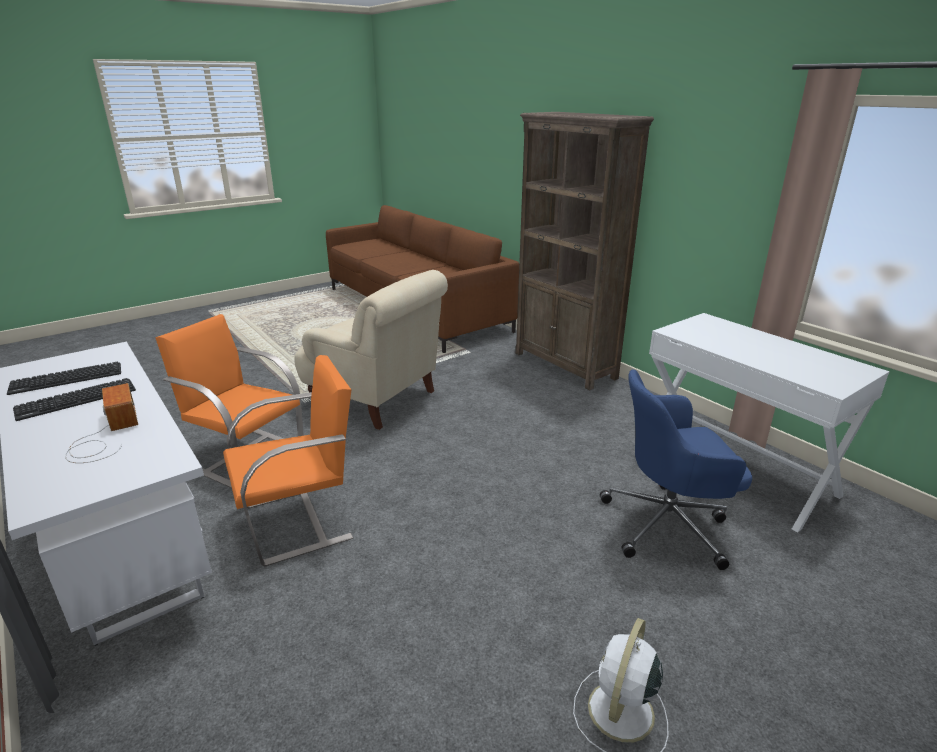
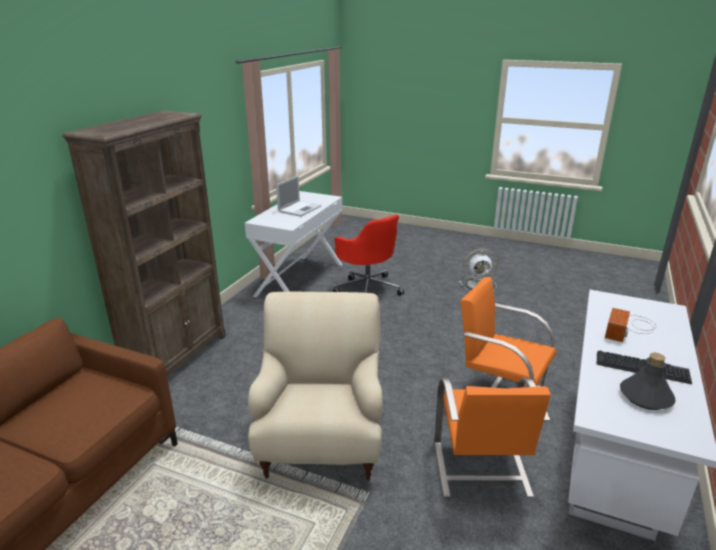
camera: 120 degrees left, 0 degrees up
keyboard [7,362,121,395] -> grey bottle [620,353,675,410]
blue office chair [600,370,752,570] -> red office chair [333,214,404,296]
none -> laptop [276,176,321,217]

